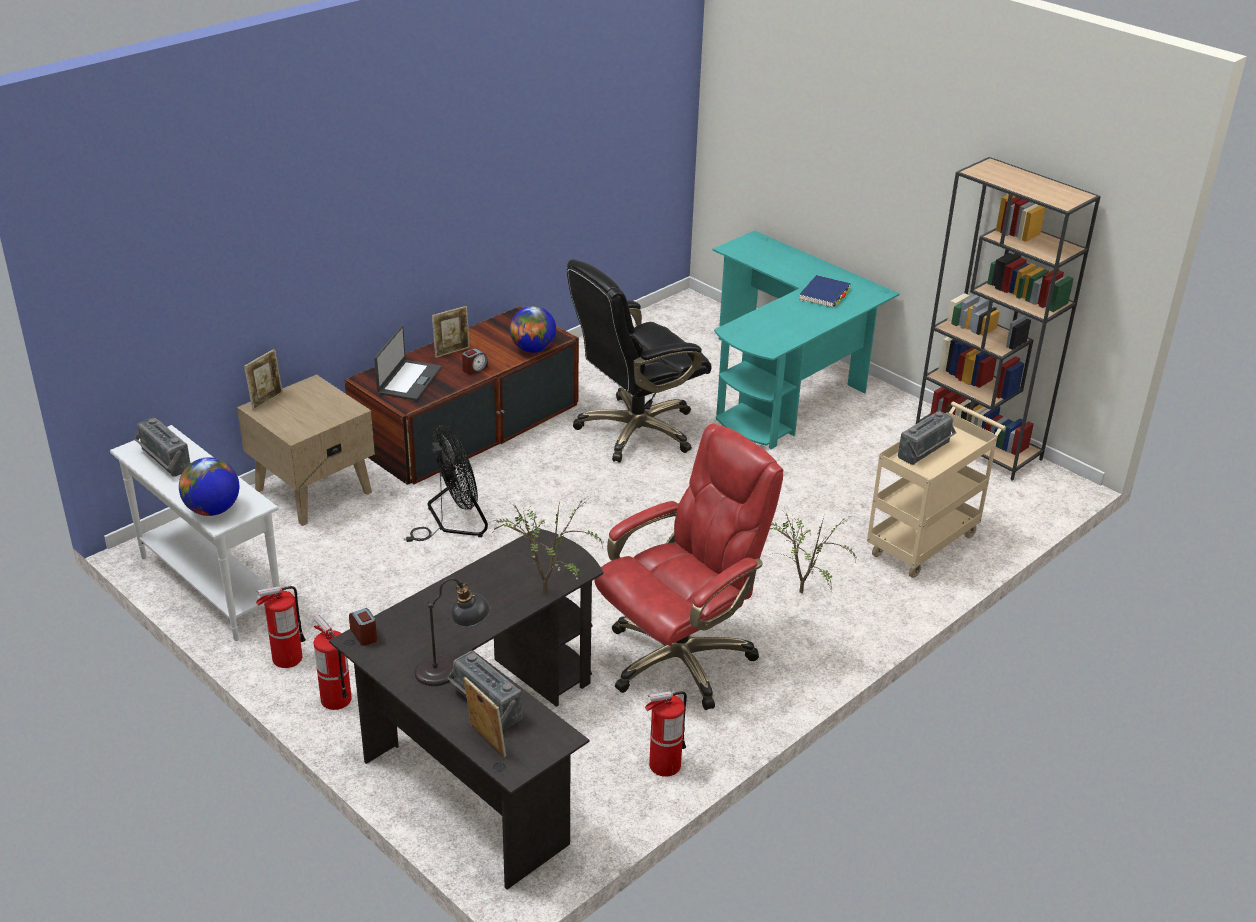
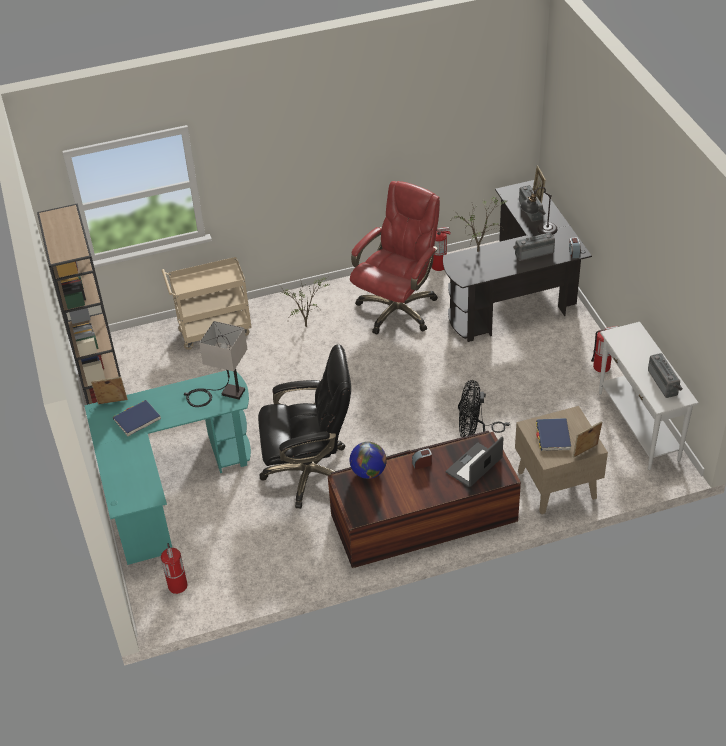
camera: 150 degrees left, 10 degrees up
globe [179,457,239,516] -> none
fire extinguisher [313,615,352,710] -> fire extinguisher moved to [161,543,187,594]
picture frame [432,306,470,358] -> picture frame moved to [91,377,128,404]
red office chair [594,423,783,710] -> red office chair turned 135 degrees clockwise [350,181,440,335]
radio [898,411,956,465] -> radio moved to [513,232,555,261]
none -> table lamp [184,321,247,407]
none -> blue book [536,418,571,451]

